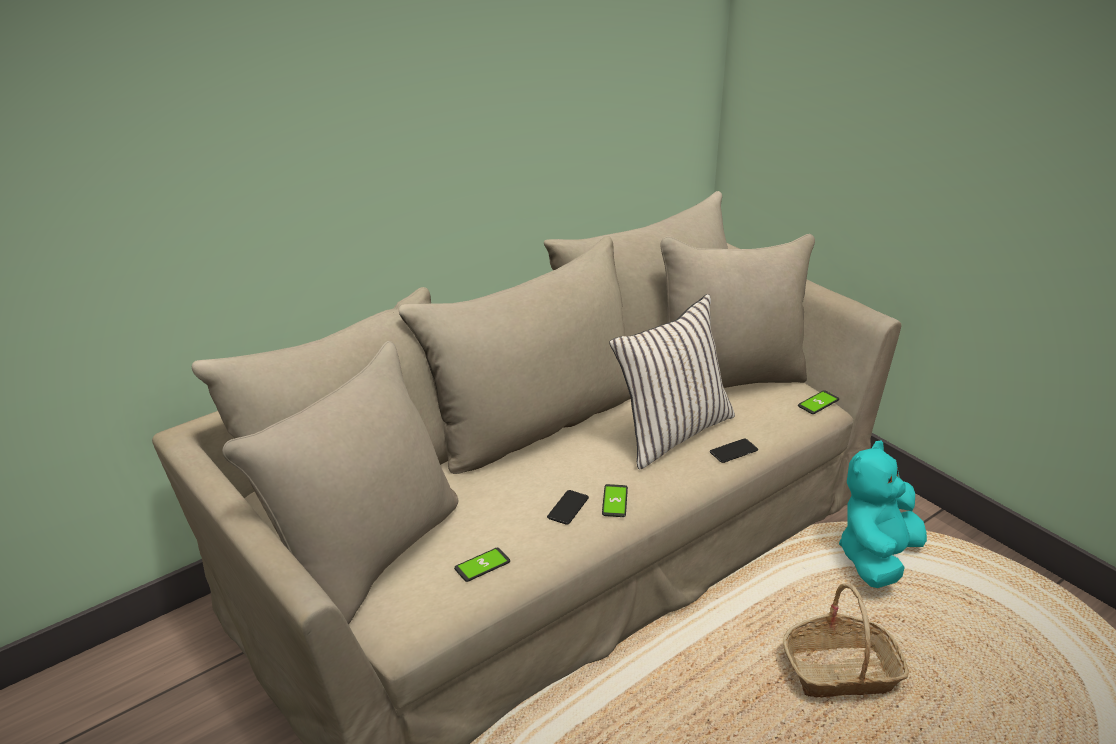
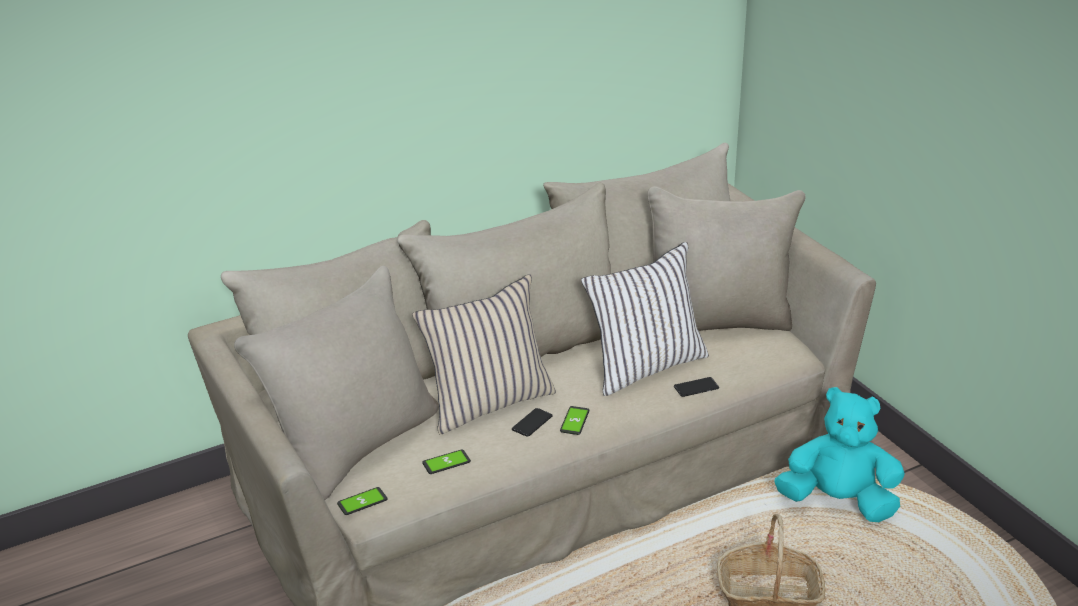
camera: 10 degrees right, 0 degrees up
phone [798,390,839,414] -> phone moved to [337,487,388,515]
turquoise plush toy [839,441,927,588] -> turquoise plush toy turned 60 degrees clockwise [774,387,905,522]
none -> beige pillow [412,274,556,434]

